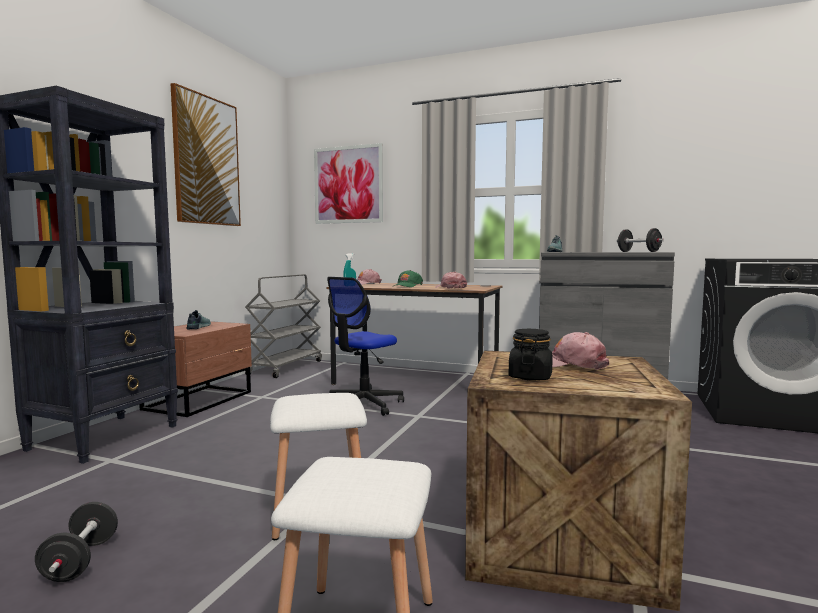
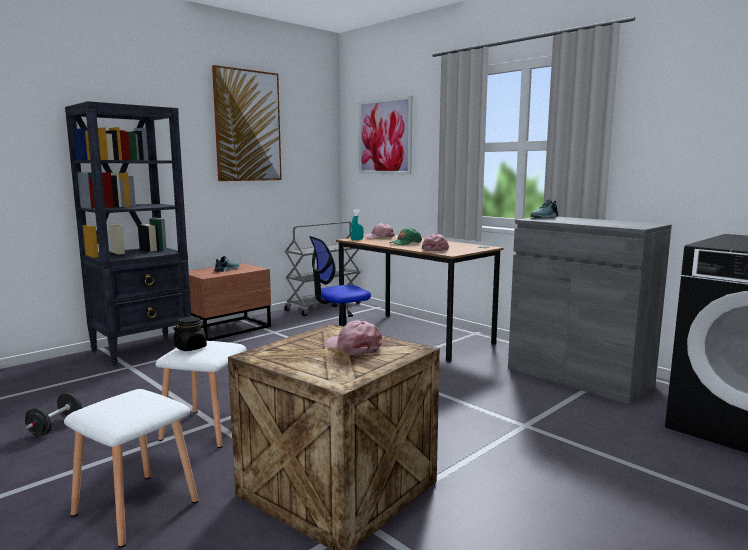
camera: 25 degrees right, 5 degrees up
black jar [509,329,553,380] -> black jar moved to [173,317,207,351]
black dumbbell [617,228,664,252] -> none

